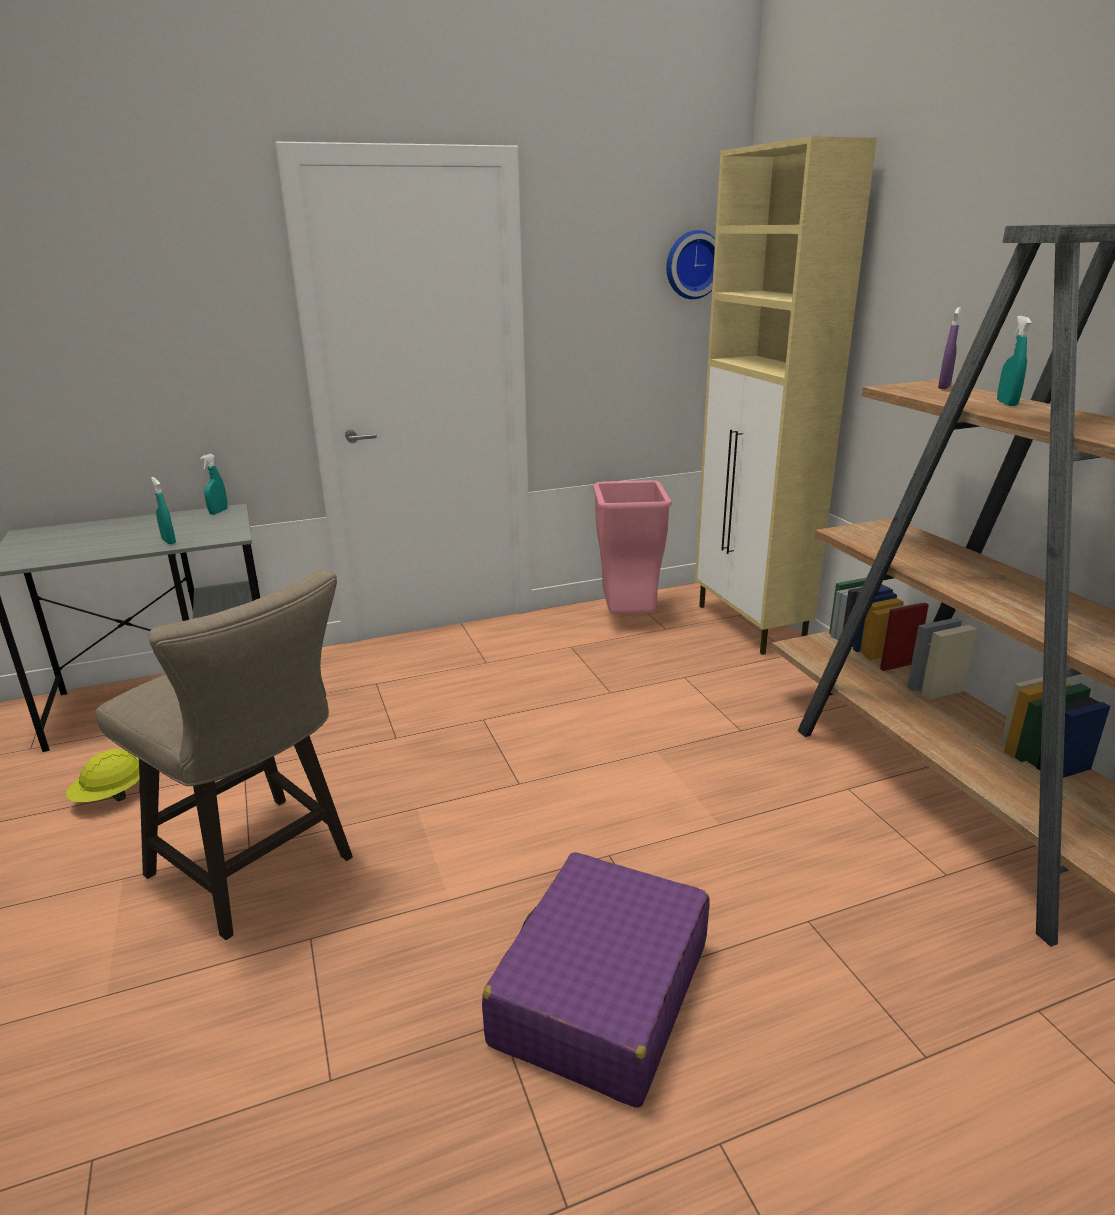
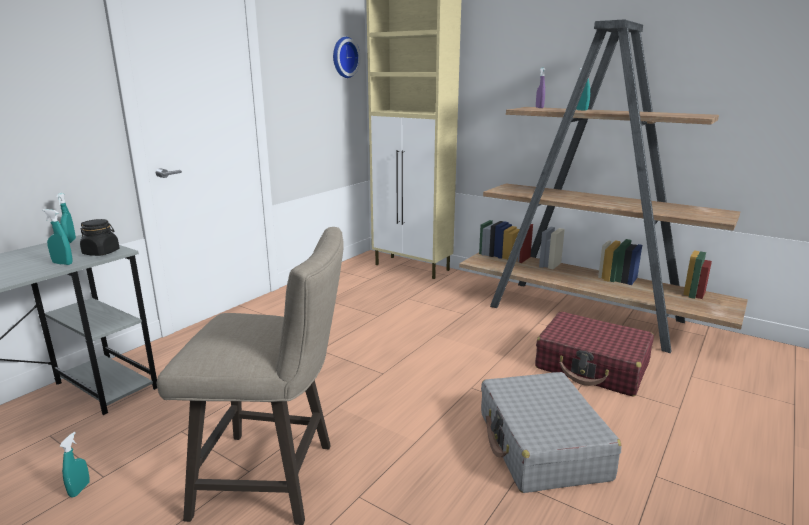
camera: 35 degrees left, 5 degrees down
yellow hard hat [66,749,140,802] -> turquoise spray bottle [60,432,90,498]
purple suitcase [482,852,709,1108] -> grey suitcase [481,372,621,493]
pink trash can [593,480,672,614] -> none
none -> black jar [80,219,119,256]
none -> red suitcase [535,311,654,397]

